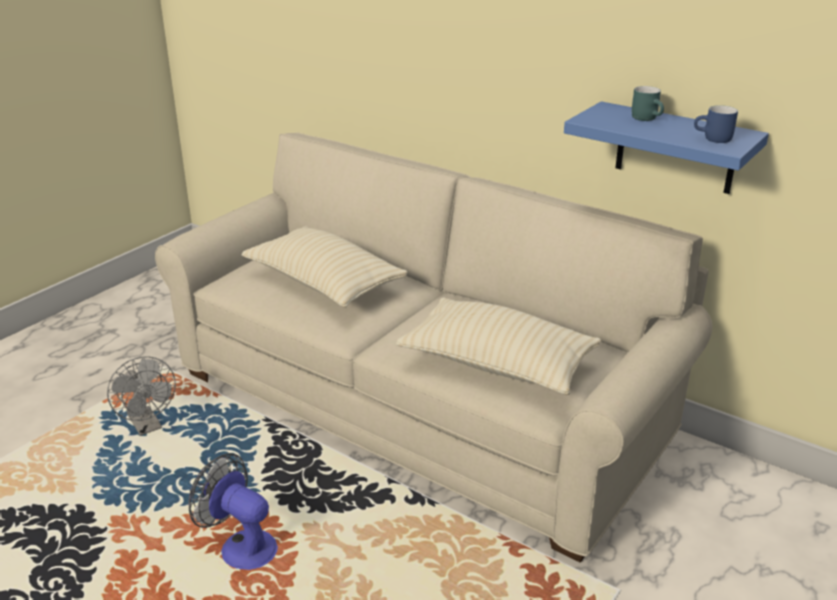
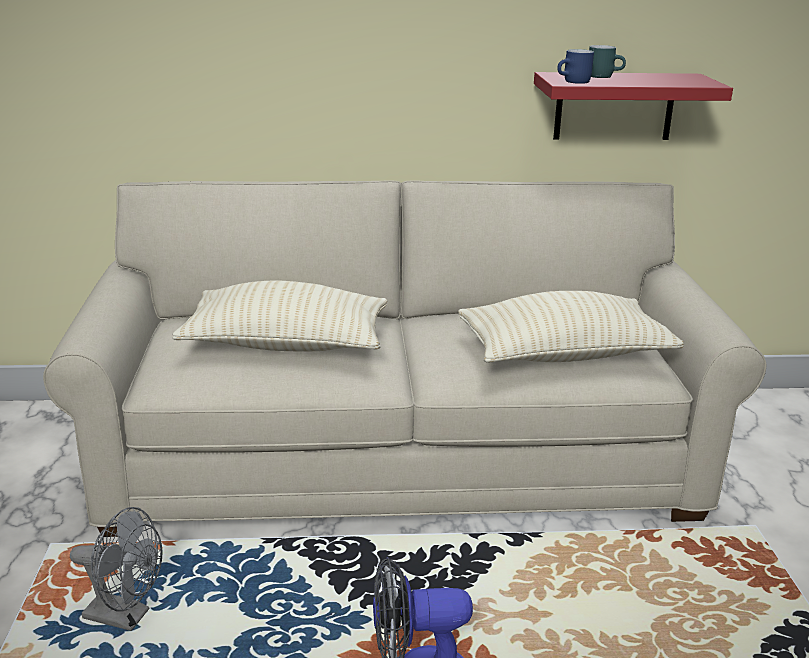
camera: 40 degrees left, 5 degrees down
blue shelf [564,101,769,194] -> red shelf [534,72,733,140]
blue mug [694,105,738,143] -> blue mug moved to [557,49,594,84]

